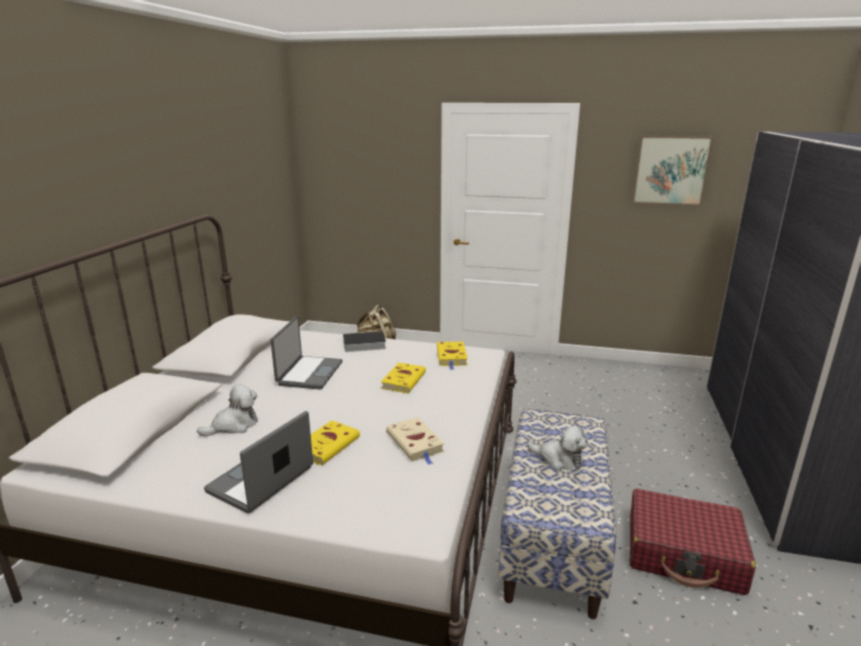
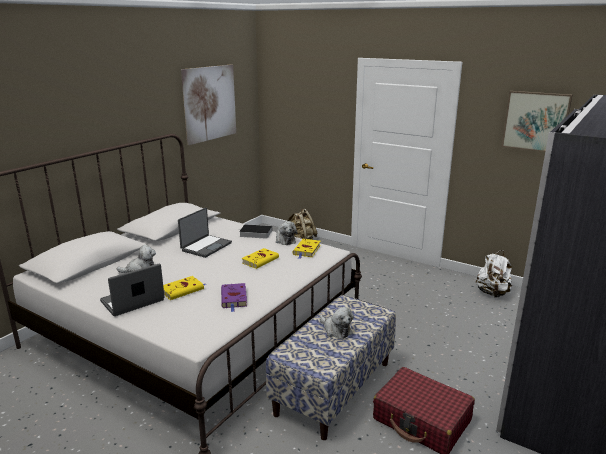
camera: 20 degrees right, 0 degrees up
beige book [386,417,444,465] -> purple book [221,283,247,312]
none -> picture [181,65,236,145]
none -> plush toy [276,221,297,245]
none -> white backpack [476,250,512,298]

